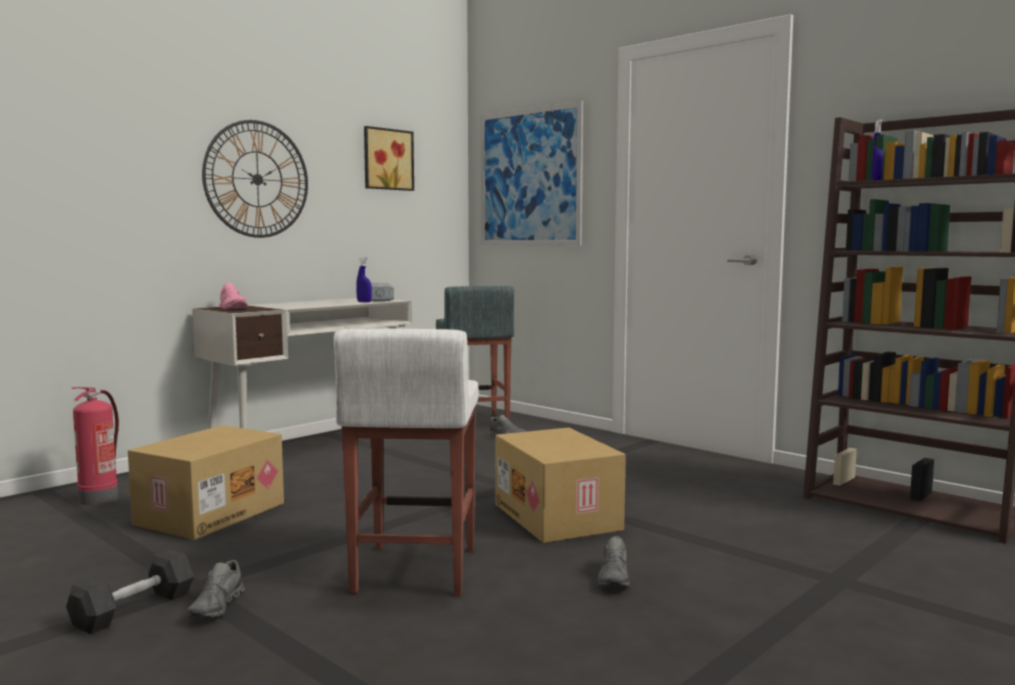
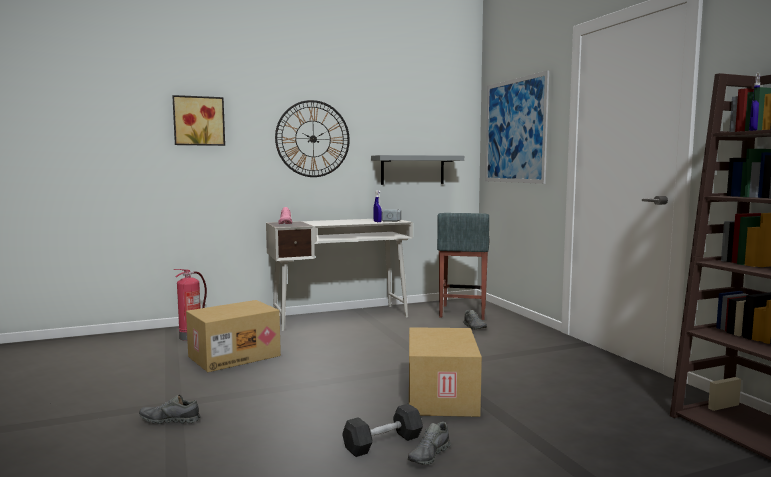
camera: 25 degrees right, 0 degrees up
grey dumbbell [66,549,194,635] -> grey dumbbell moved to [342,404,423,457]
grey shoe [187,560,245,618] -> grey shoe turned 60 degrees clockwise [139,395,201,424]
white stool [334,329,479,597] -> none
picture [364,126,414,191] -> picture moved to [172,95,225,146]
none -> grey shelf [371,155,464,185]

